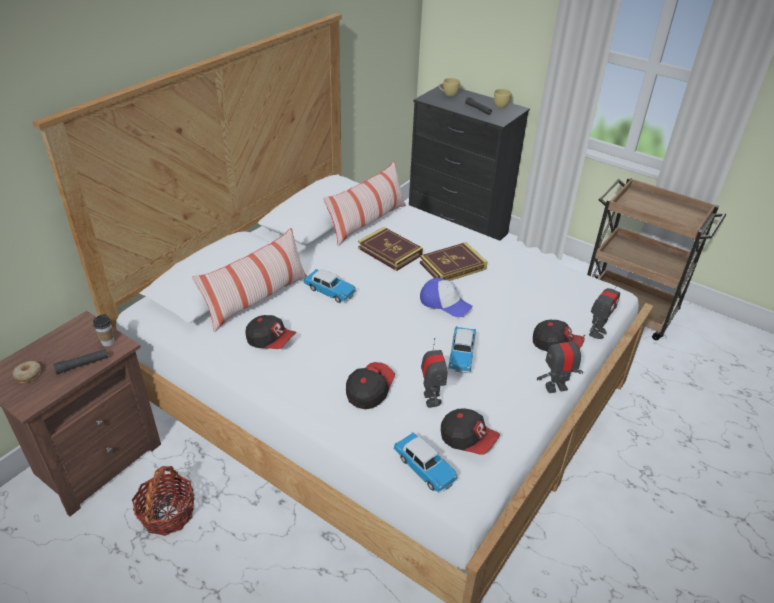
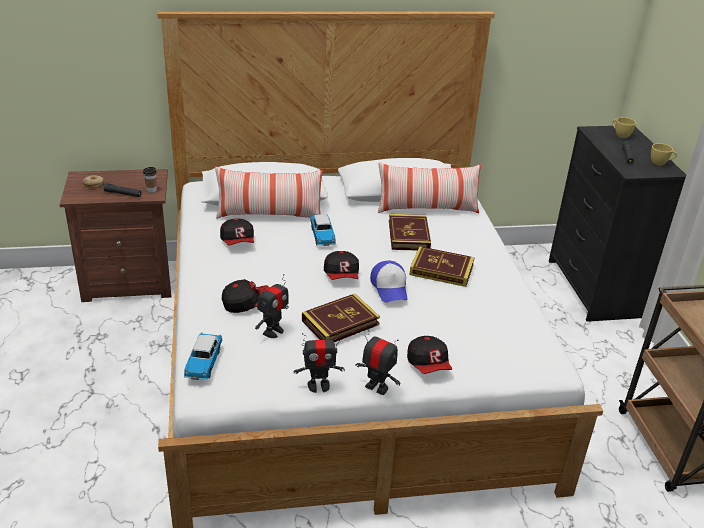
camera: 45 degrees right, 5 degrees down
basket [132,466,195,536] -> none
cap [441,408,500,455] -> cap moved to [324,251,359,280]
toy car [448,326,476,373] -> book [302,293,380,342]
toy robot [589,279,620,339] -> toy robot moved to [293,333,345,393]

